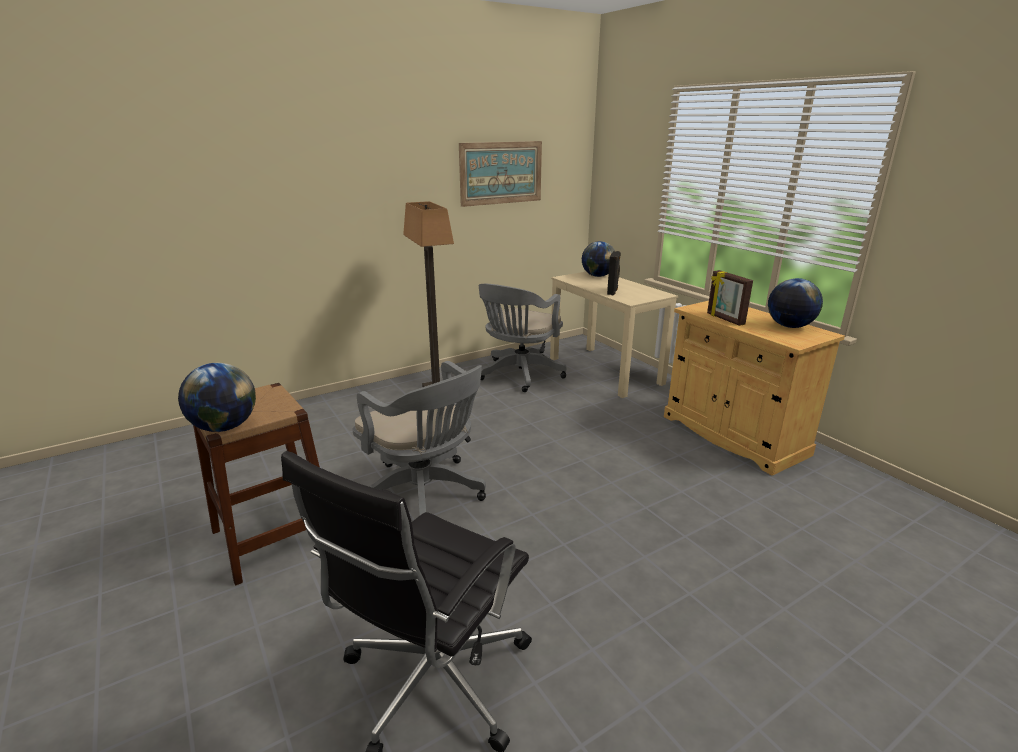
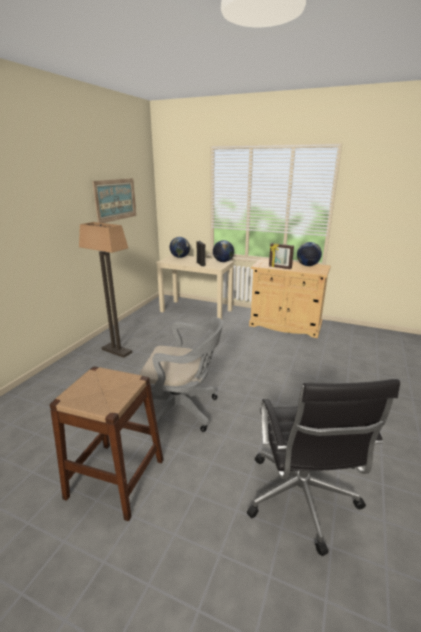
camera: 35 degrees left, 0 degrees up
globe [178,363,256,432] -> globe moved to [213,240,234,262]
grey office chair [479,284,567,392] -> none

